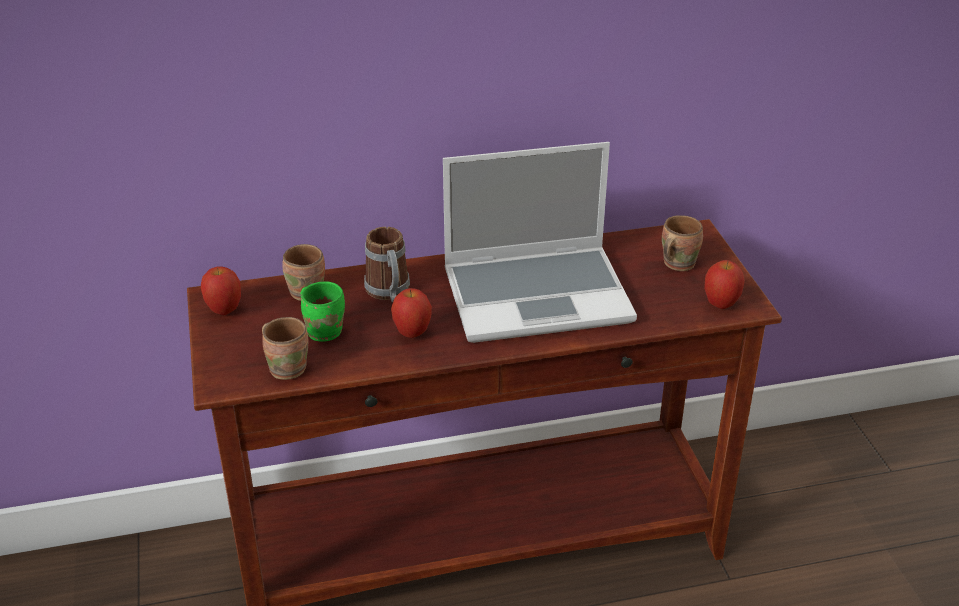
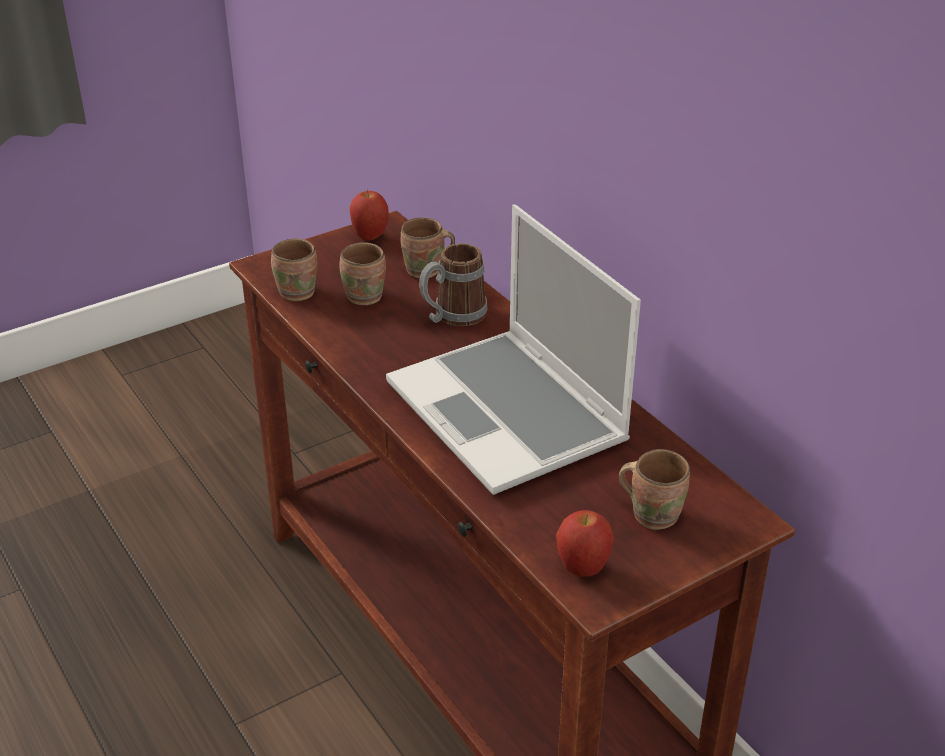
camera: 70 degrees right, 0 degrees up
green mug [300,281,345,342] -> brown mug [339,242,386,305]
apple [391,288,432,338] -> none

